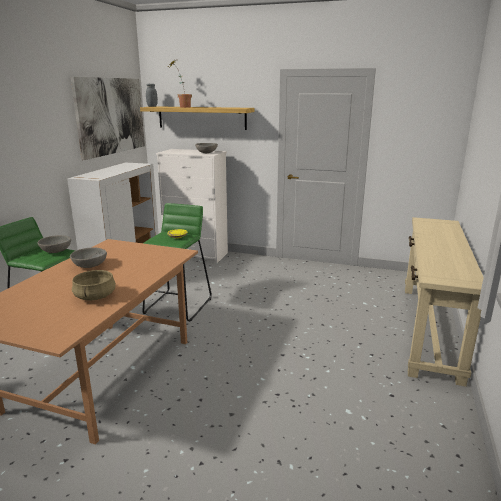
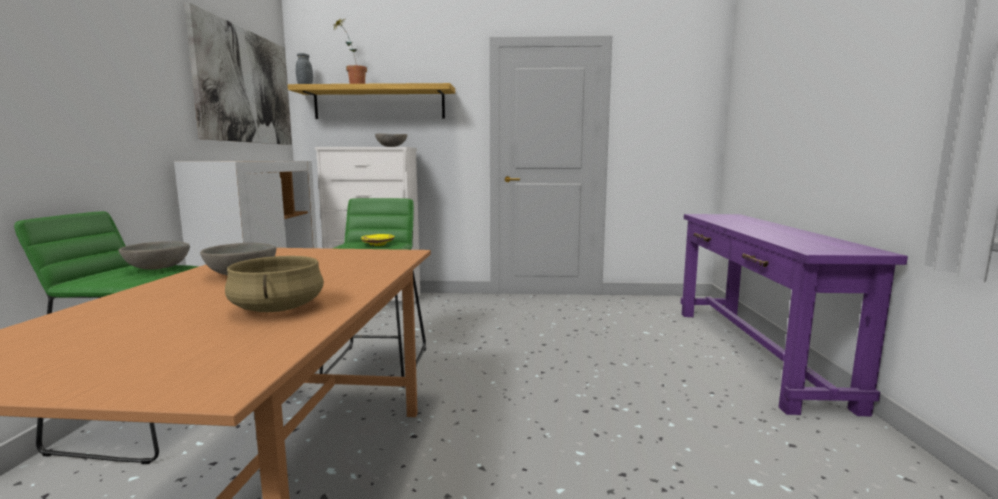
camera: 15 degrees left, 10 degrees down
beige console table [405,217,484,387] -> purple console table [681,214,908,416]

